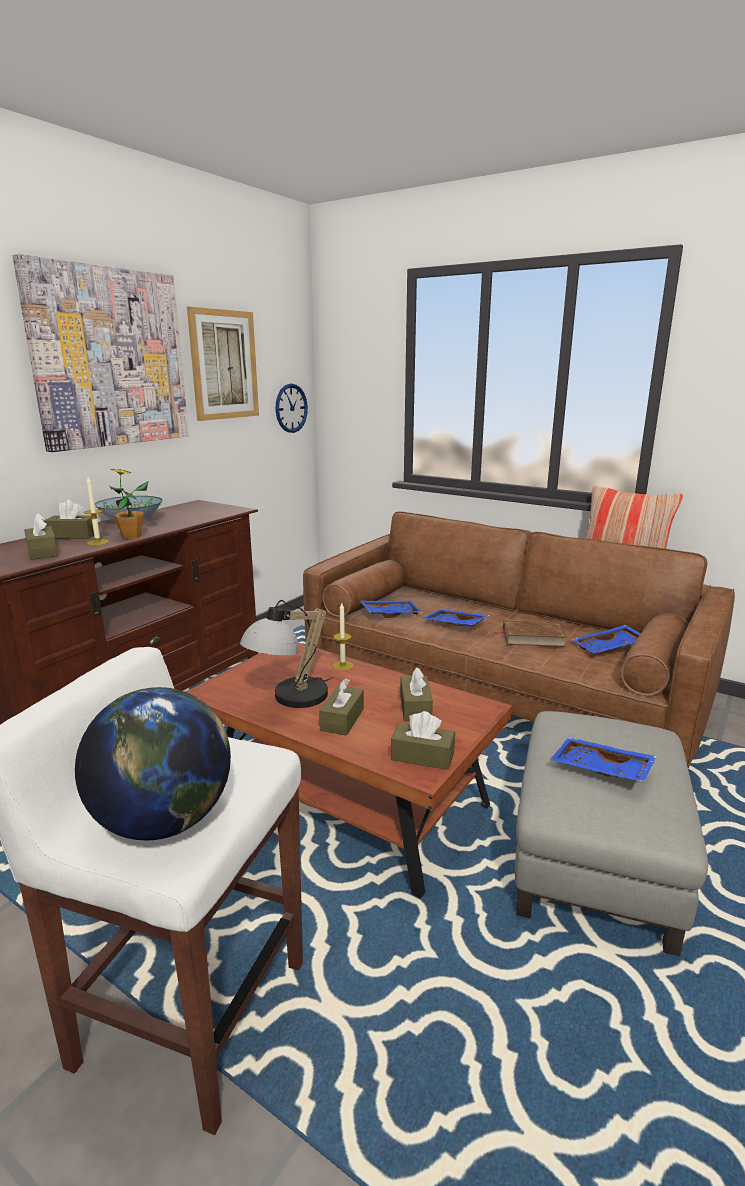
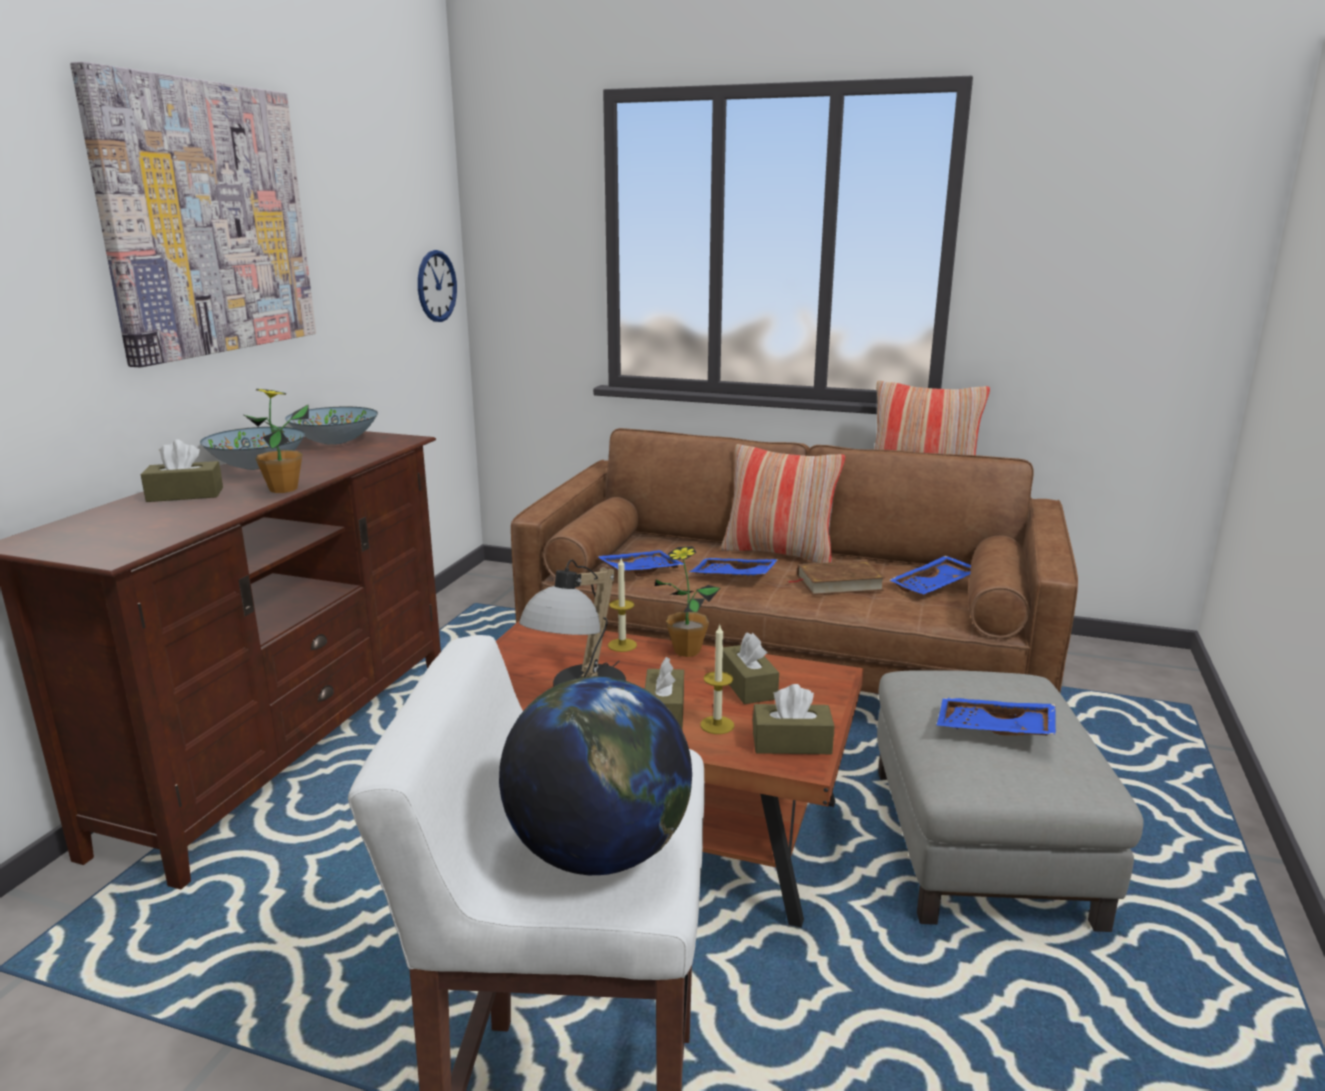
camera: 15 degrees left, 0 degrees up
brown tissue box [24,513,58,560] -> none
candle [84,477,109,546] -> candle moved to [700,625,734,734]
picture [187,307,259,421] -> none
none -> bowl [285,407,378,445]
none -> potted plant [655,546,720,657]
none -> pillow [721,444,845,563]

